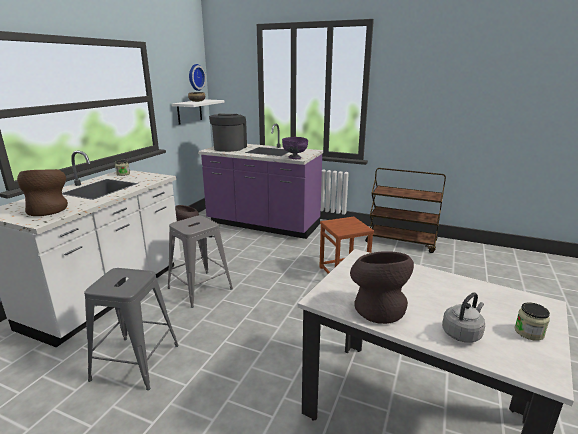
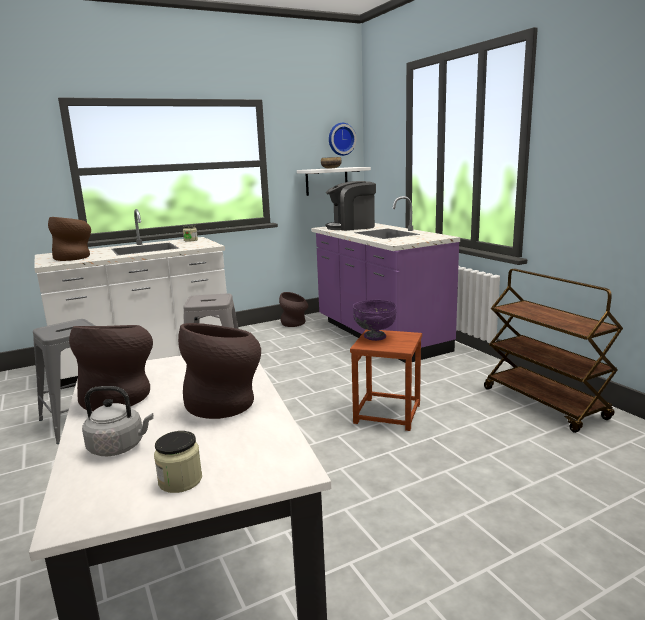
camera: 40 degrees right, 5 degrees down
coffee machine [209,114,247,152] -> coffee machine turned 150 degrees counterclockwise [326,181,376,231]
purple bowl [282,137,308,159] -> purple bowl moved to [353,300,397,341]
none -> brown vase [178,323,261,419]

